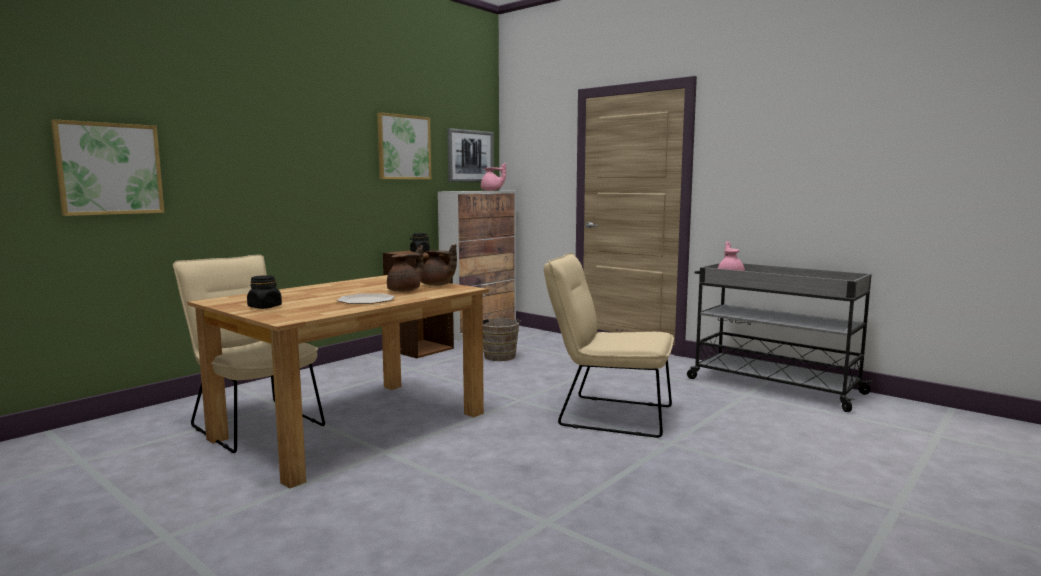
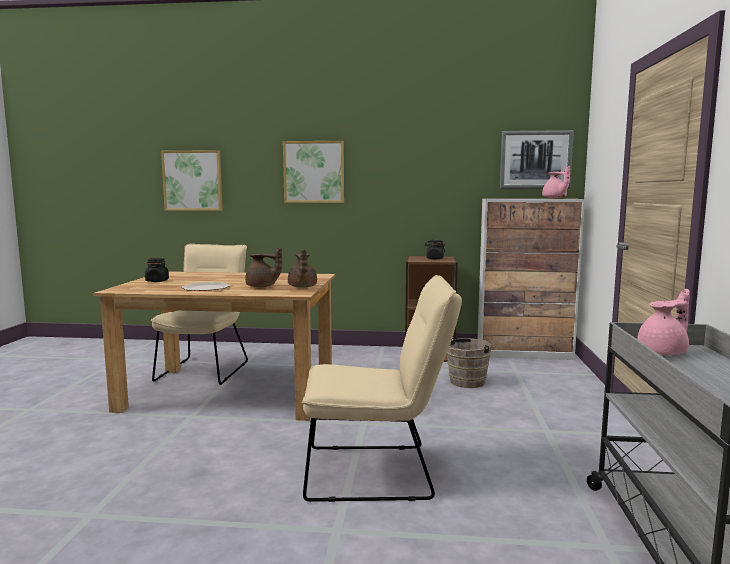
camera: 55 degrees right, 0 degrees up
picture [377,112,431,179] -> picture moved to [283,141,344,203]
beige chair [544,253,674,438] -> beige chair turned 105 degrees clockwise [302,275,462,502]

